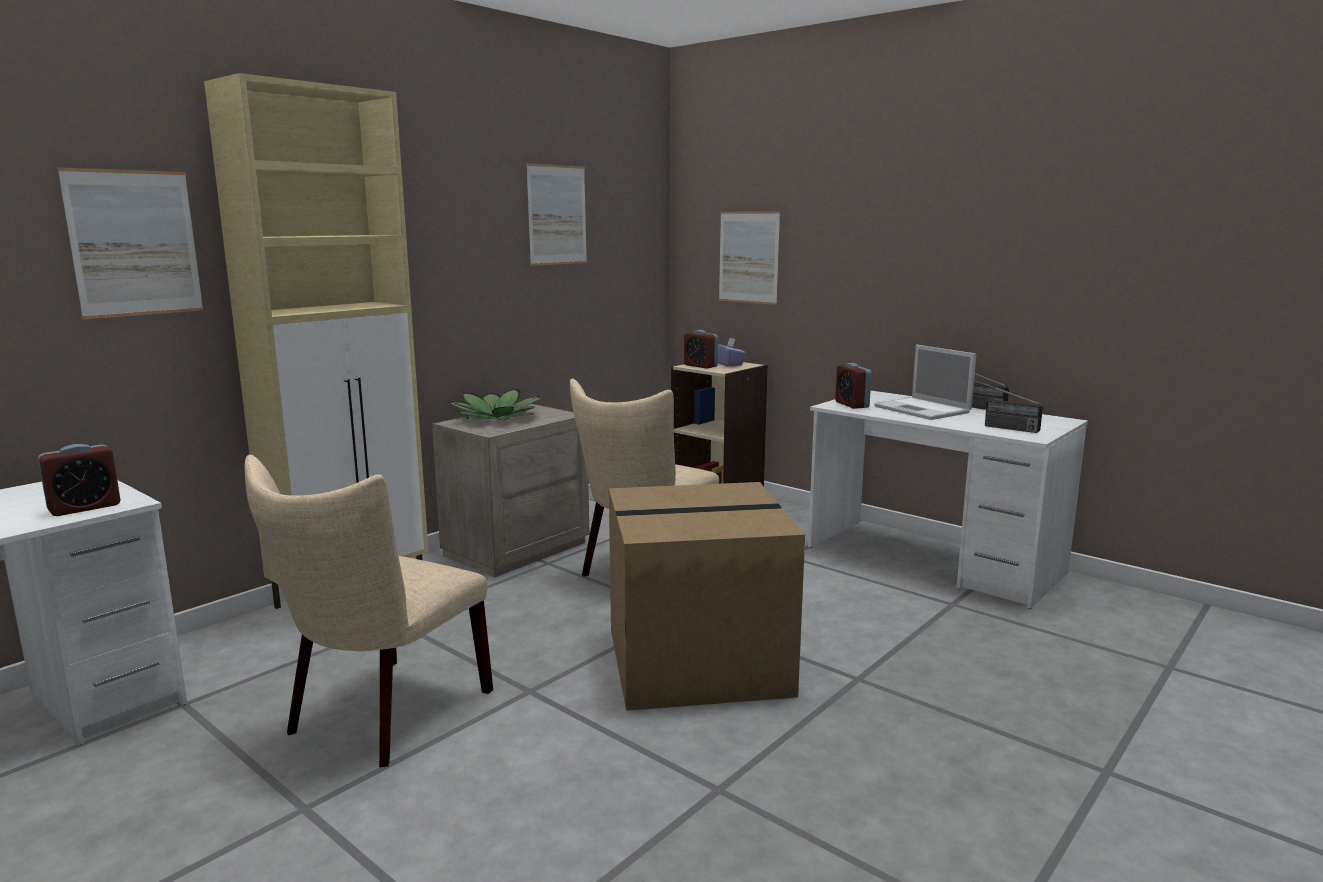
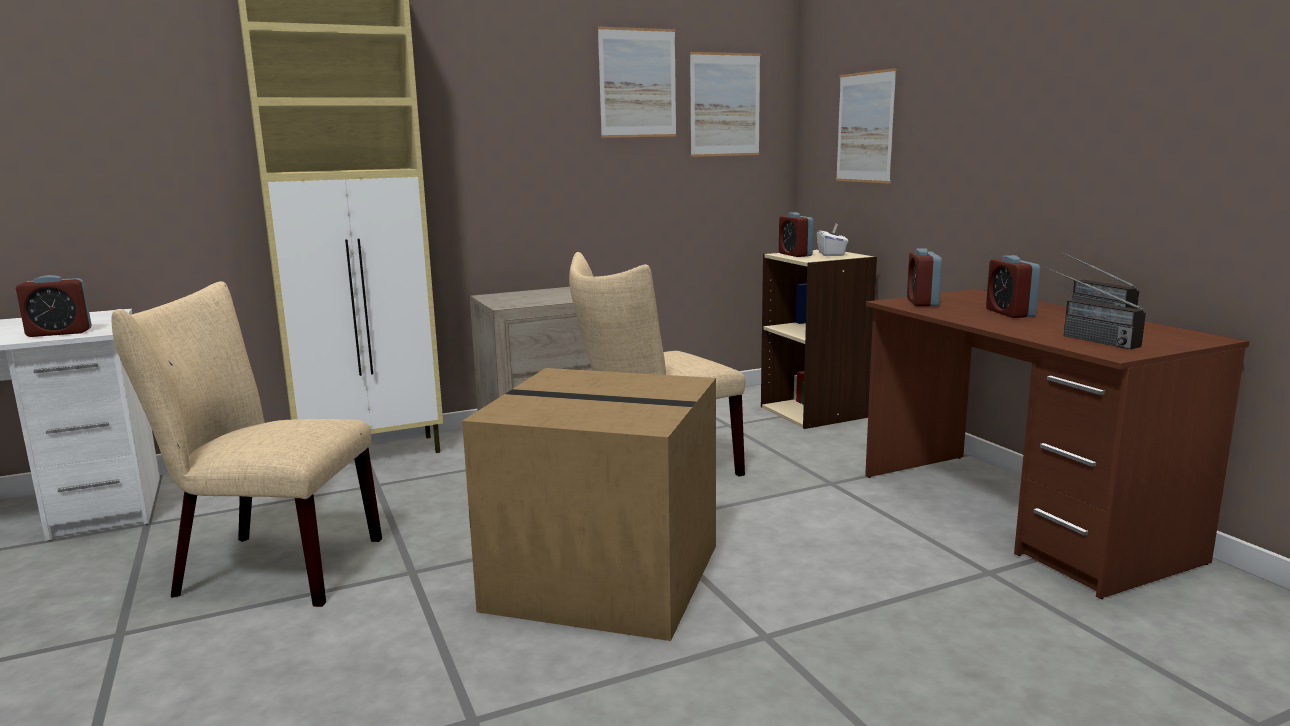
camera: 25 degrees right, 0 degrees up
picture [58,167,203,319] -> picture moved to [690,52,761,157]
beige chair [245,455,493,767] -> beige chair turned 45 degrees clockwise [111,281,382,607]
potted plant [448,389,543,420] -> none
purple tissue box [718,338,746,366] -> white tissue box [817,224,848,256]
white desk [808,391,1088,609] -> brown desk [865,289,1249,599]
laptop [874,345,976,420] -> alarm clock [986,255,1040,318]

